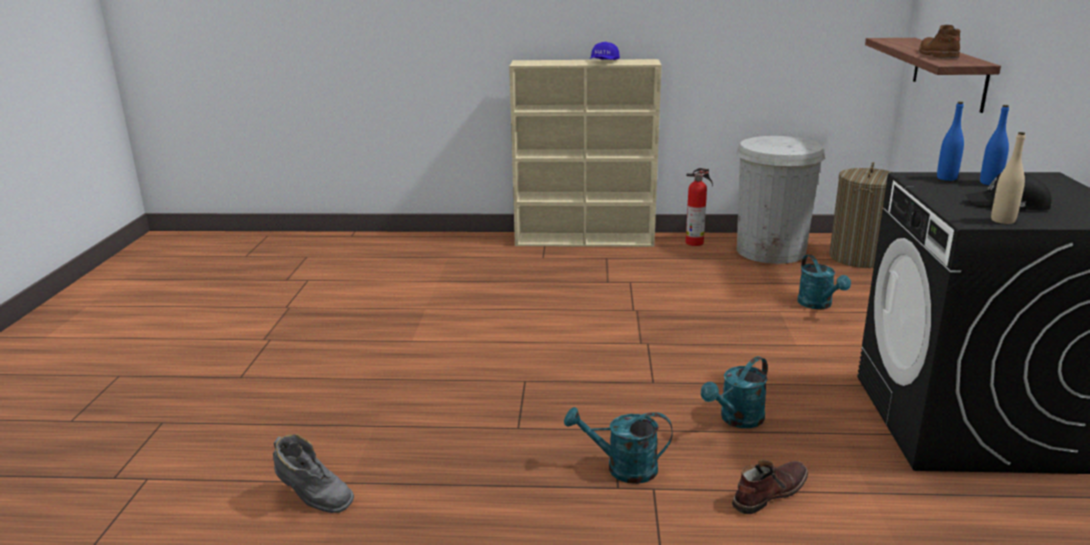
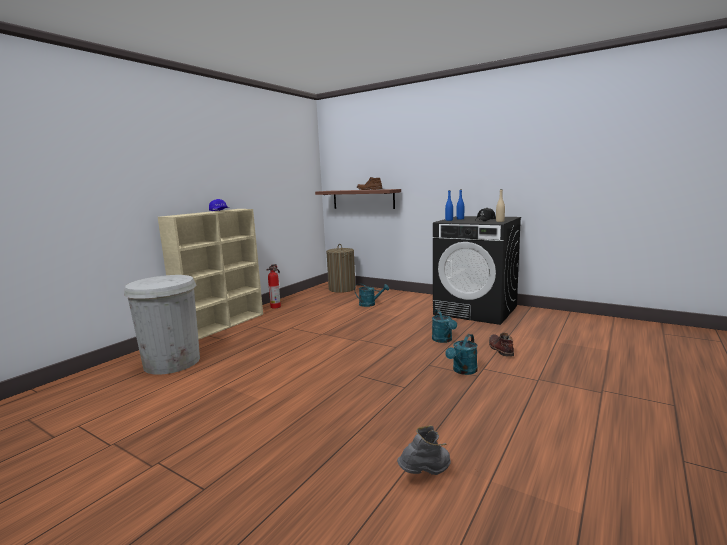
camera: 60 degrees left, 10 degrees down
white trash can [737,136,825,264] -> white trash can moved to [124,275,200,375]

